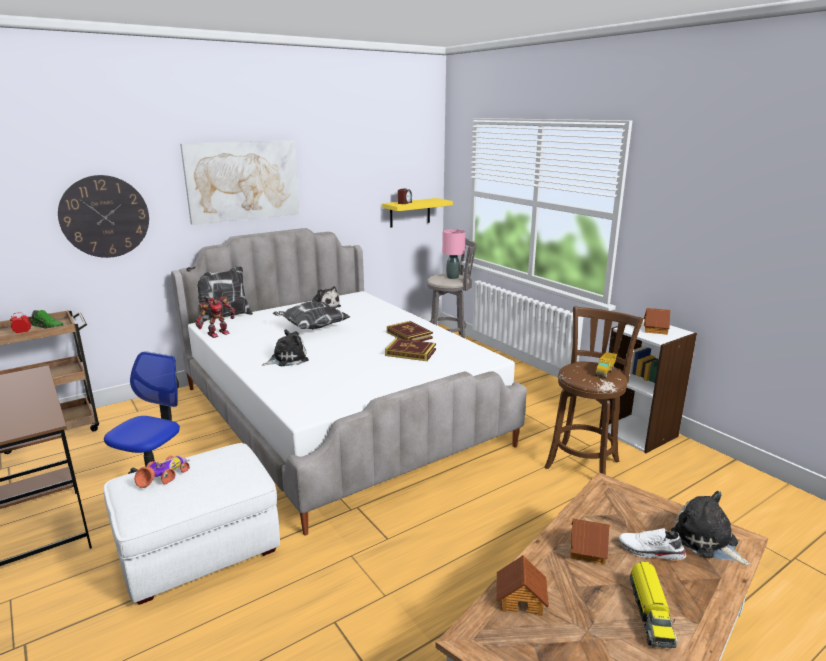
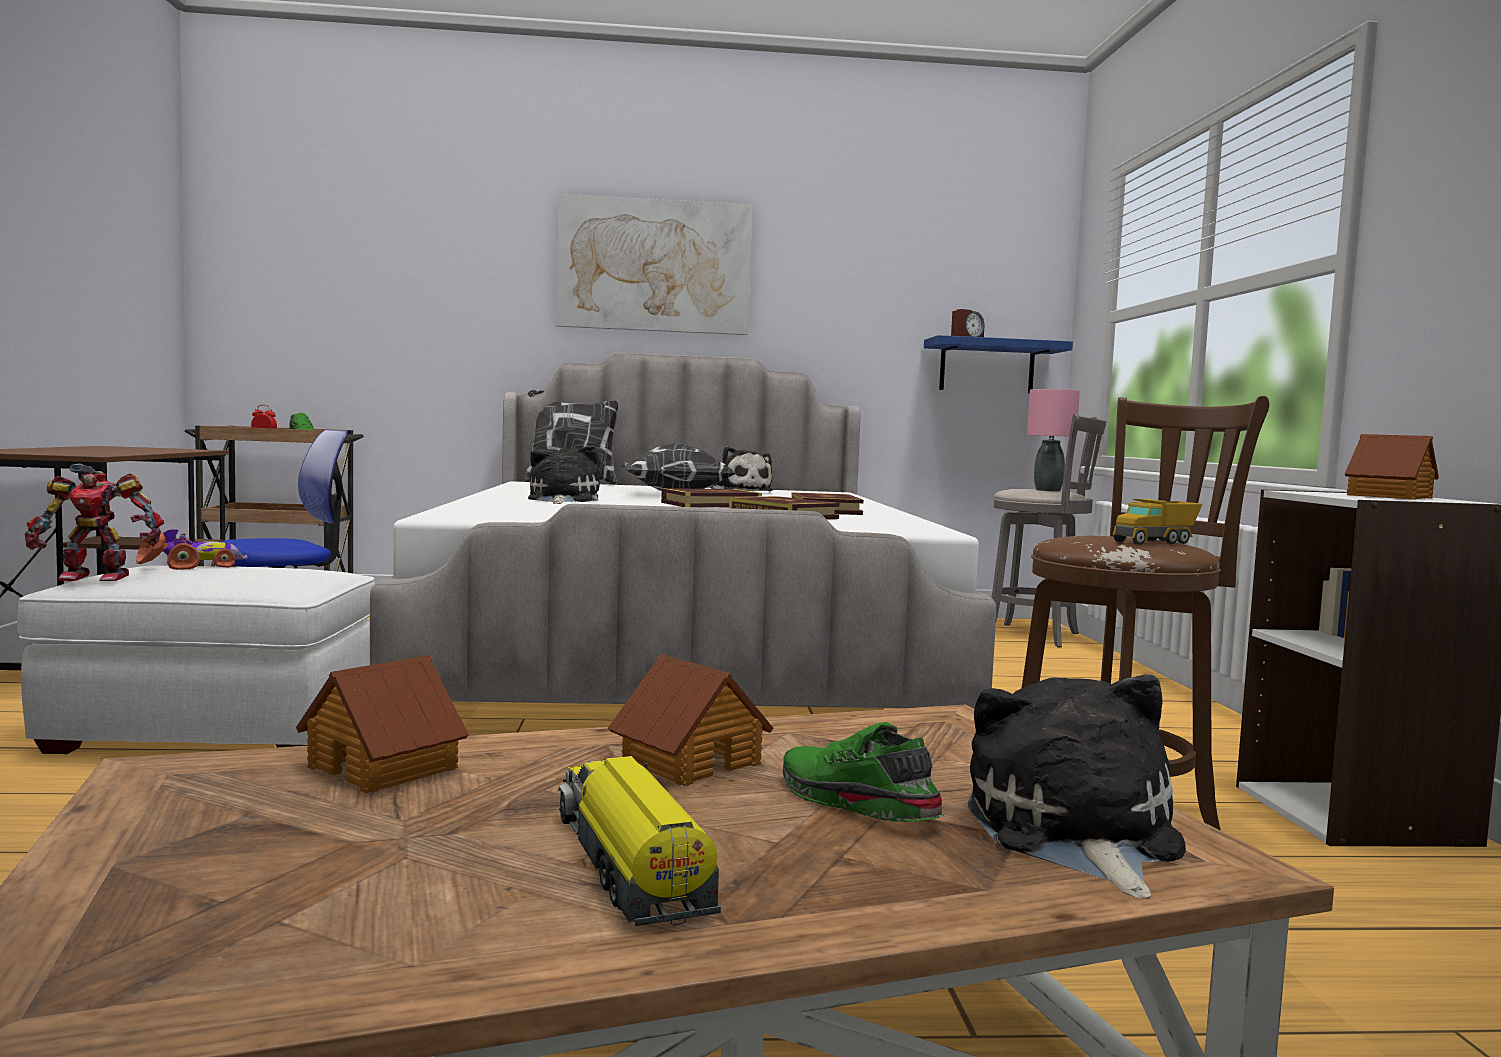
camera: 30 degrees right, 15 degrees down
wall clock [58,175,149,258] -> none
toy robot [195,296,236,338] -> toy robot moved to [25,463,164,581]
plush toy [261,329,309,366] -> plush toy turned 90 degrees counterclockwise [528,445,600,504]
yellow shelf [382,198,453,228] -> blue shelf [924,335,1073,393]
white shoe [619,528,686,560] -> green shoe [783,722,944,822]
toy truck [630,561,678,648] -> toy truck turned 120 degrees clockwise [558,756,721,926]
none -> book [661,488,762,508]

